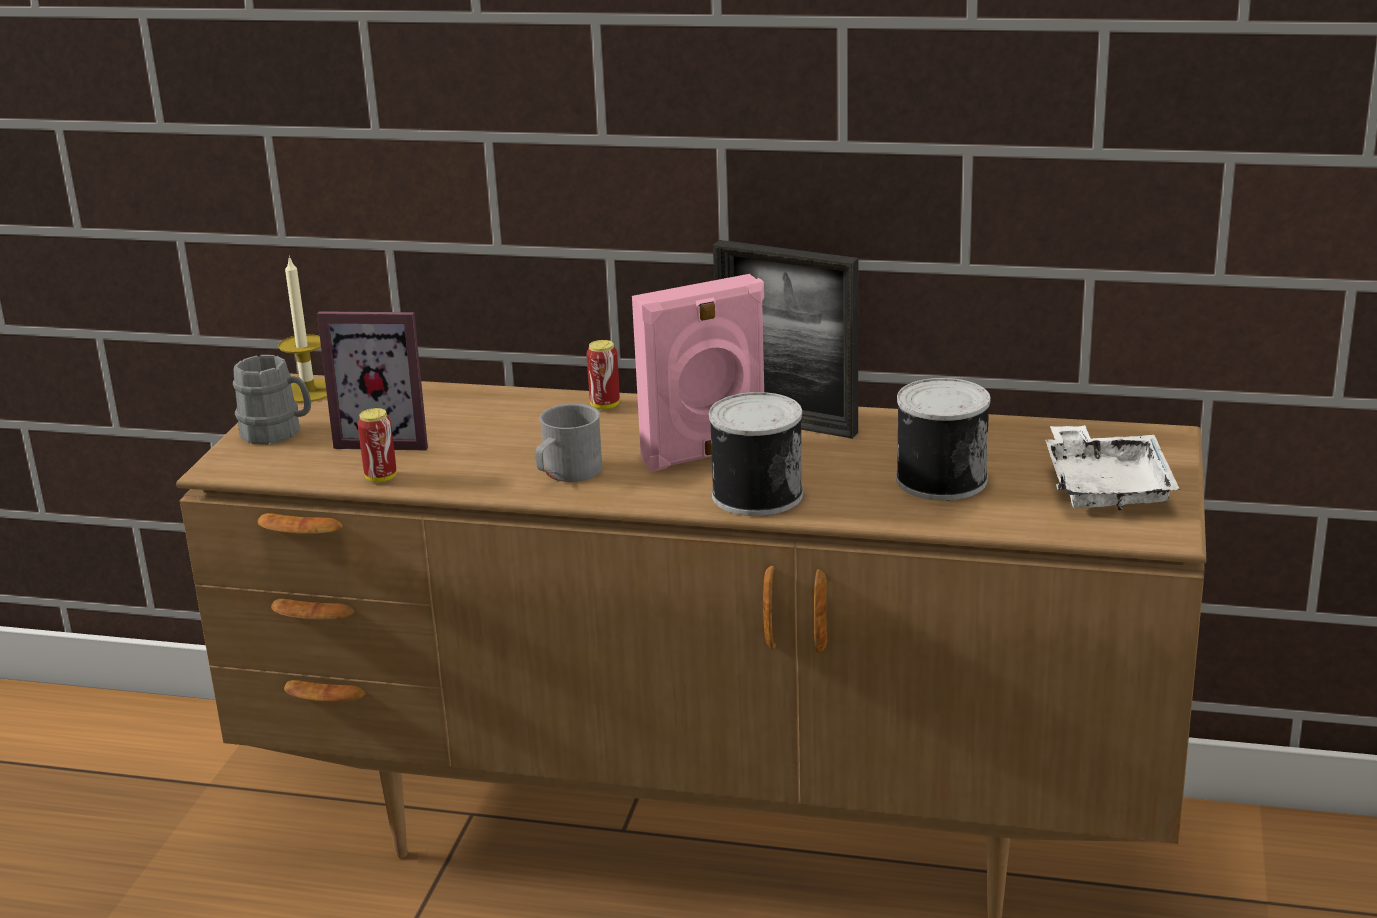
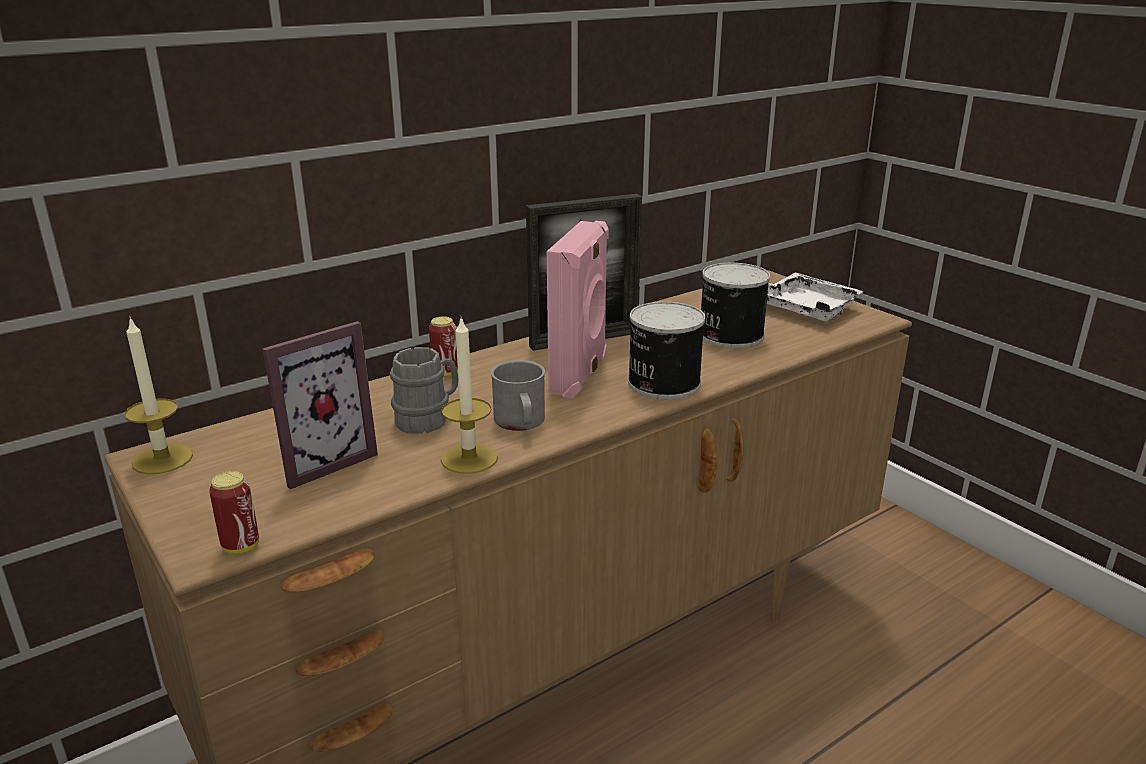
camera: 50 degrees left, 0 degrees up
grey mug [233,355,311,445] -> grey mug moved to [390,347,458,434]
can [358,408,396,482] -> can moved to [209,471,259,554]
none -> candle [441,317,498,474]

